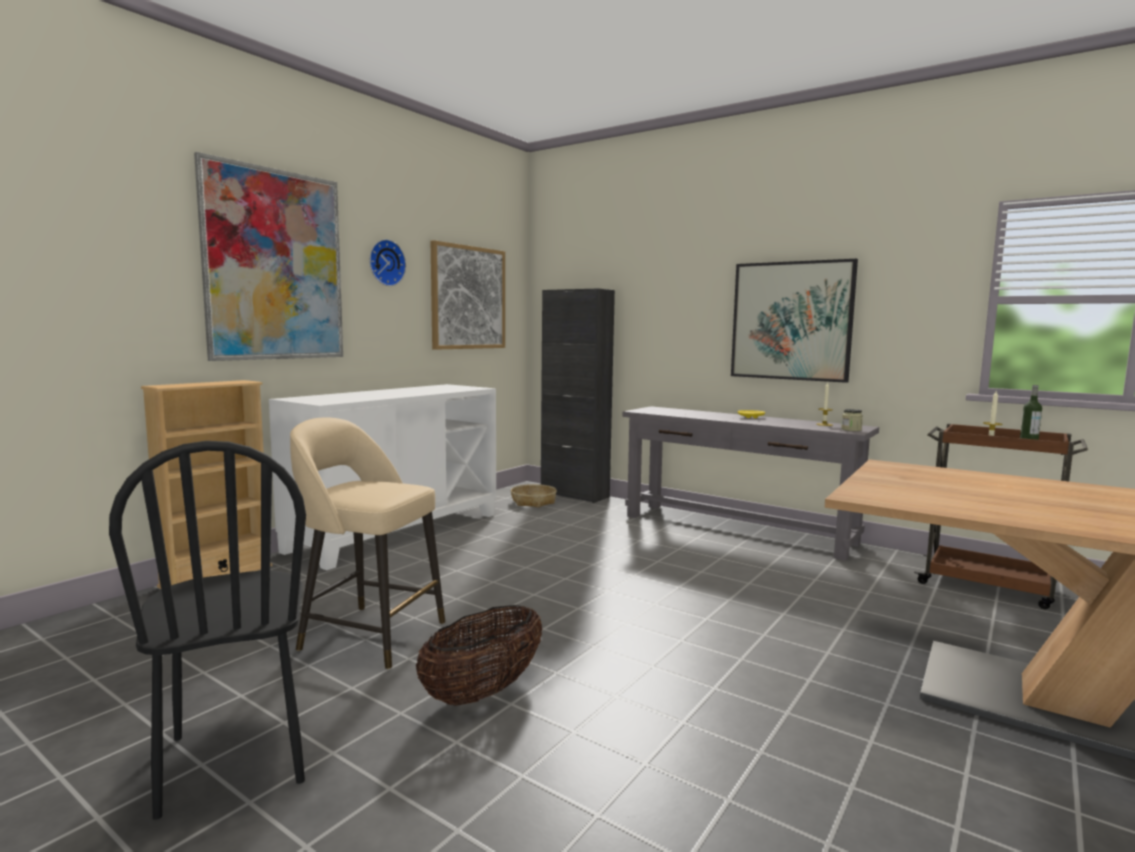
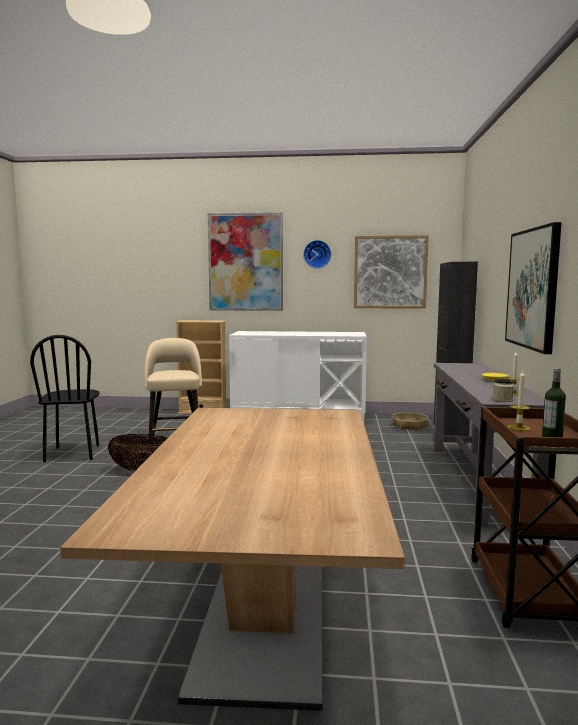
camera: 60 degrees right, 0 degrees up
black chair [109,441,306,820] -> black chair turned 45 degrees counterclockwise [30,335,100,462]

